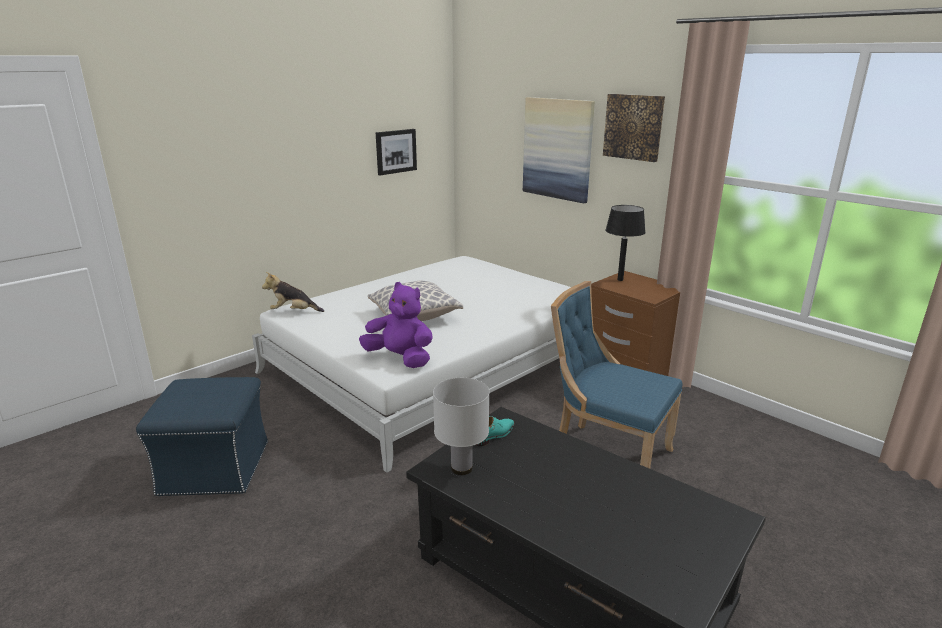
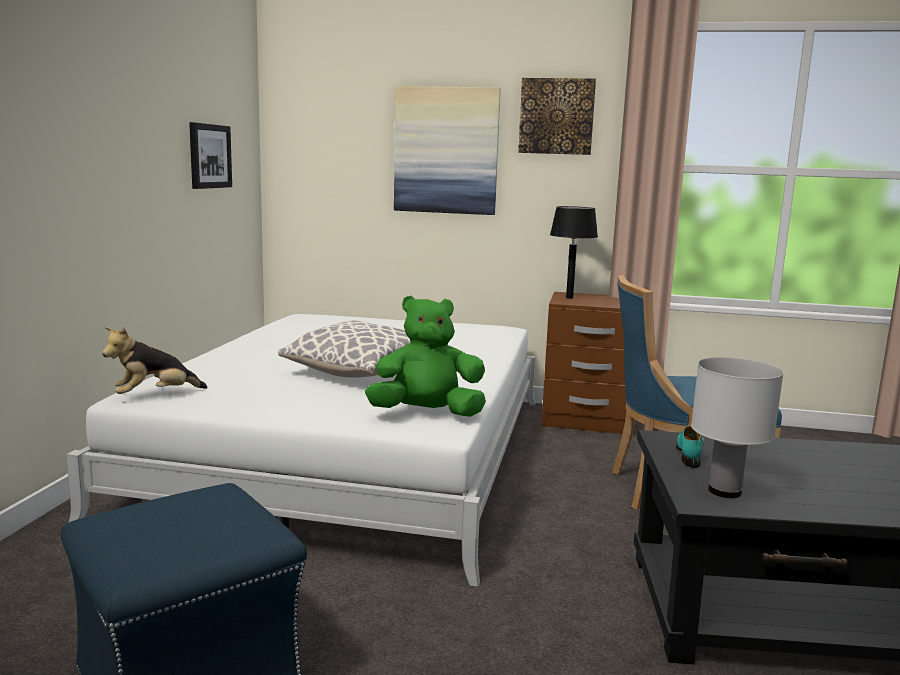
camera: 35 degrees left, 10 degrees down
purple plush toy [359,282,432,368] -> green plush toy [365,296,486,417]

